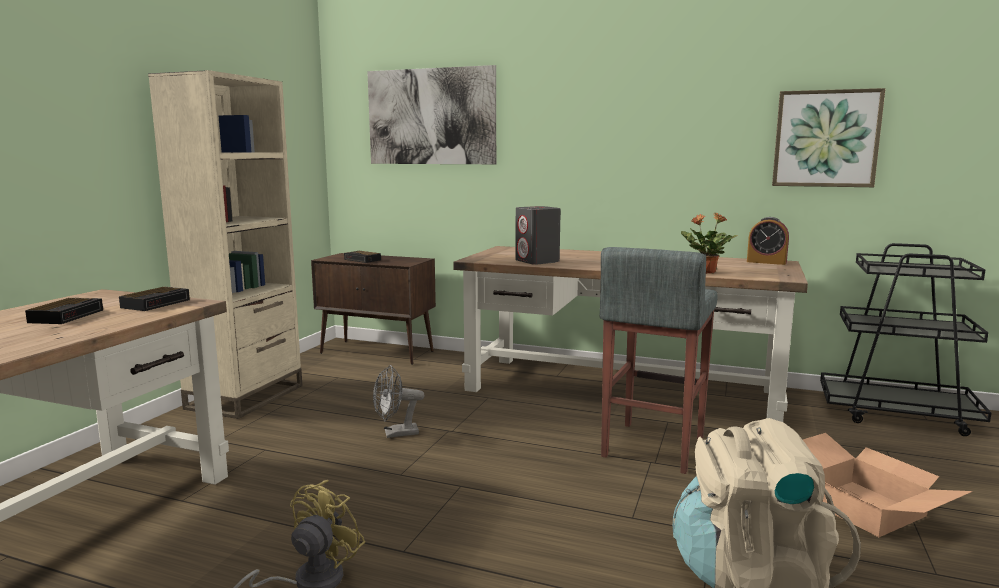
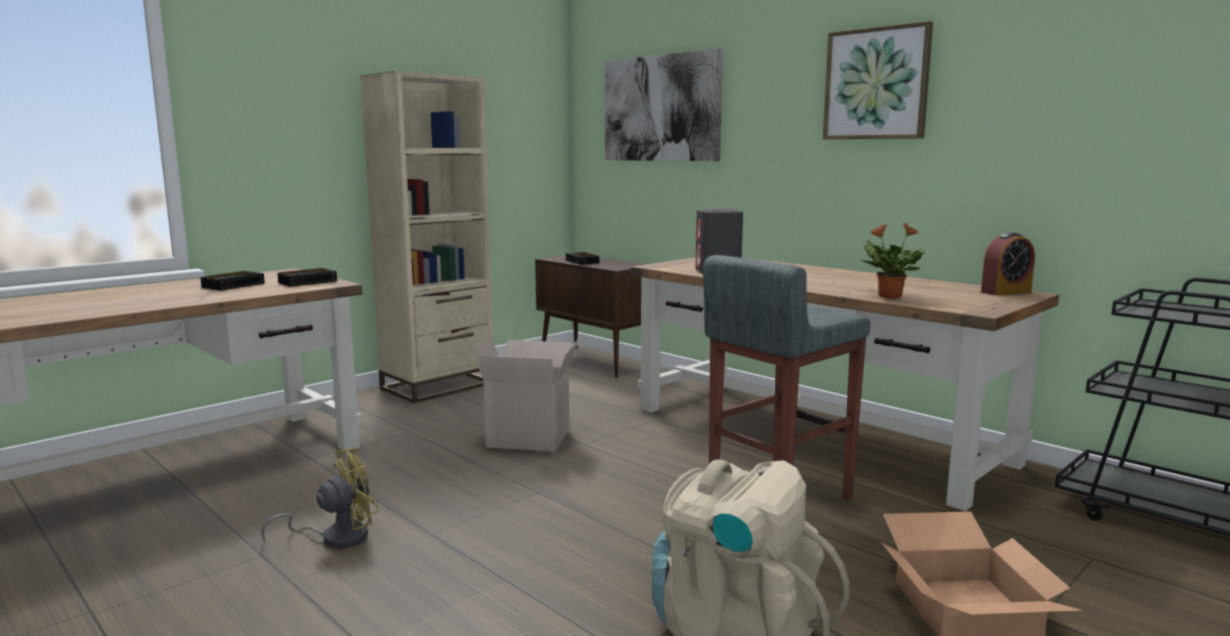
camera: 25 degrees right, 0 degrees up
grey fan [373,365,424,438] -> cardboard box [472,335,579,452]
alarm clock [747,217,789,265] -> alarm clock turned 75 degrees counterclockwise [981,232,1035,296]
picture [772,88,886,187] -> picture moved to [823,21,933,139]

